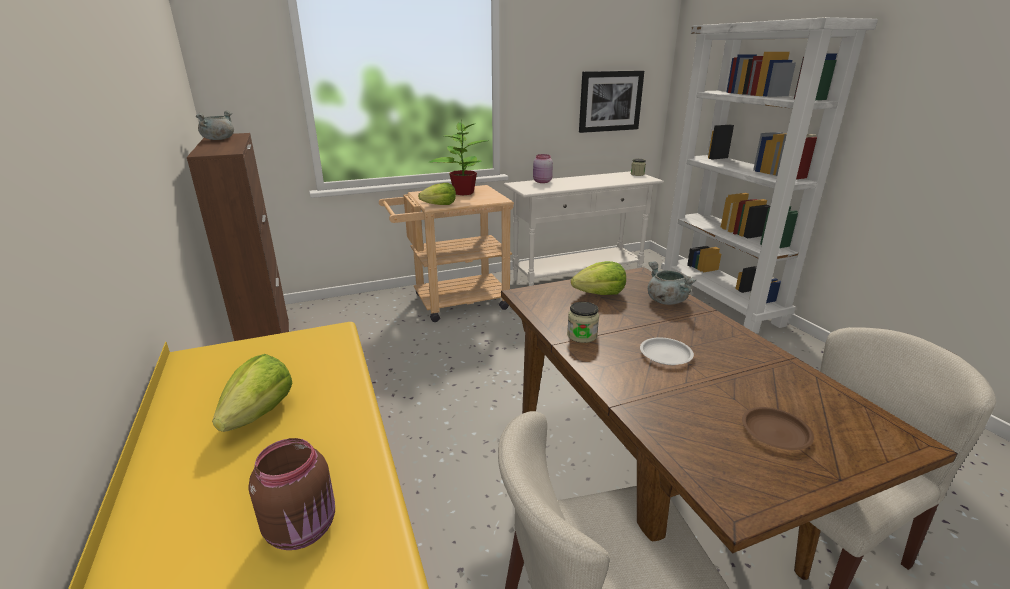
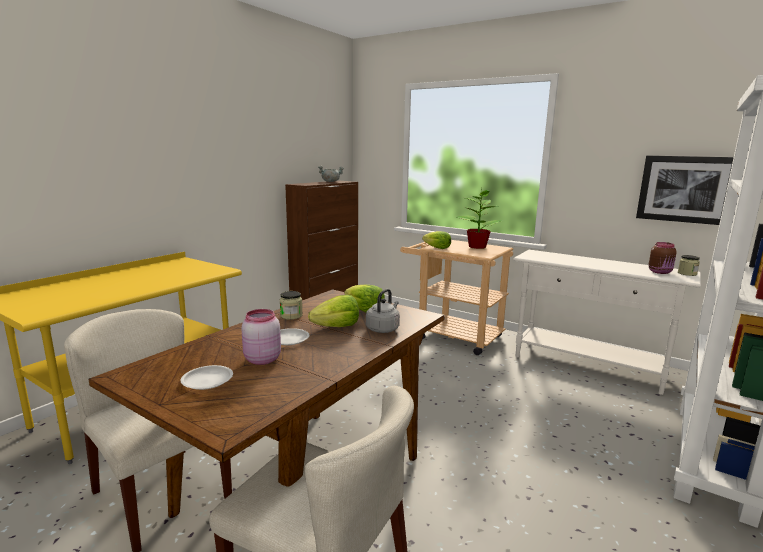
camera: 55 degrees right, 10 degrees down
lettuce [212,354,292,432] -> lettuce moved to [308,295,359,327]
brown jar [248,438,335,550] -> brown jar moved to [648,242,677,274]
pink jar [533,154,553,183] -> pink jar moved to [241,309,281,365]
grey cooking pot [648,261,696,305] -> grey kettle [366,289,400,333]
brown plate [742,407,814,450] -> white plate [181,365,233,390]

